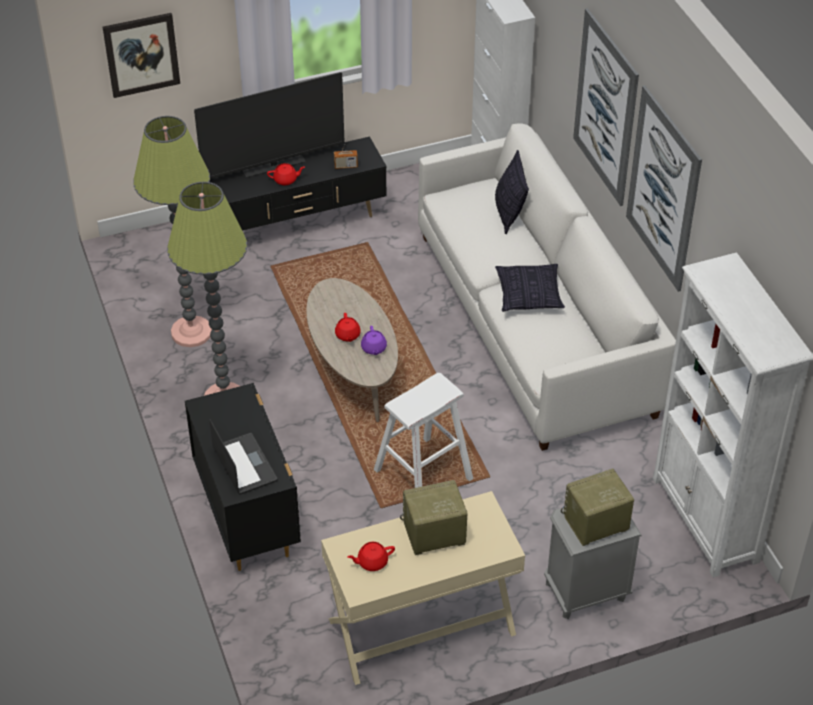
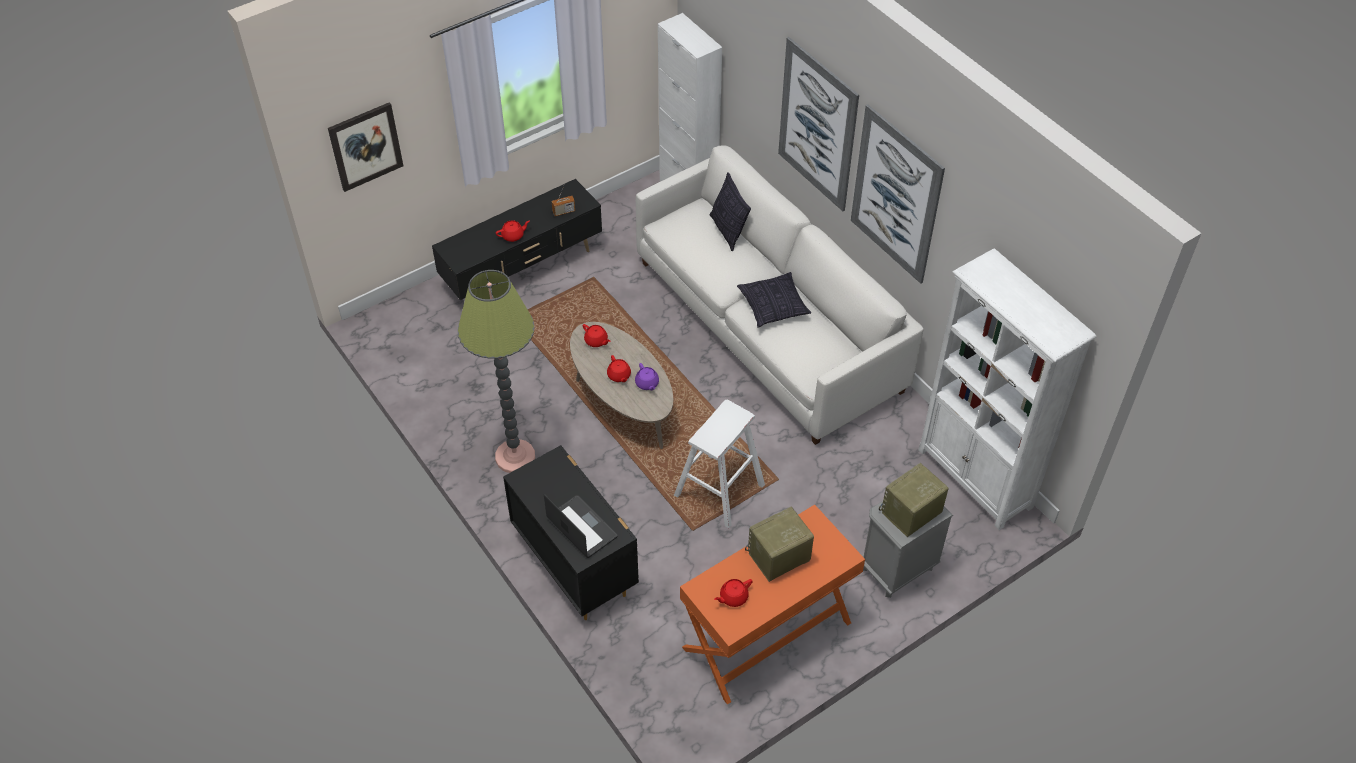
camera: 15 degrees left, 5 degrees up
floor lamp [133,116,212,347] -> none
television [194,72,345,179] -> none
beige console table [321,491,525,685] -> orange console table [680,505,865,705]
none -> red teapot [583,324,610,347]

